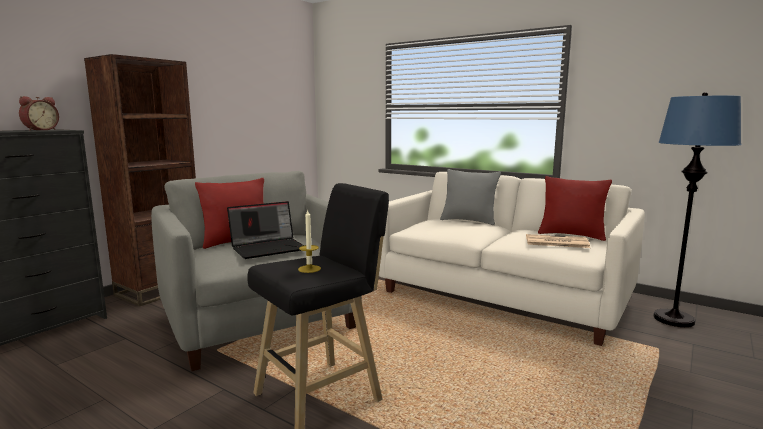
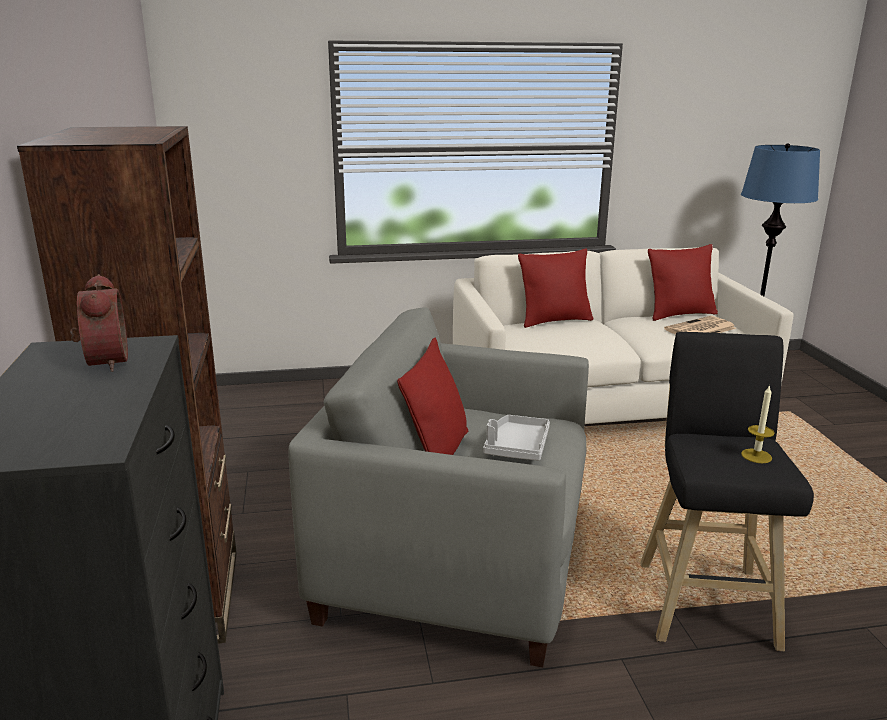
camera: 45 degrees left, 10 degrees up
laptop [227,201,304,259] -> grey tray [483,415,550,461]
grey pillow [440,169,501,225] -> red pillow [518,248,593,328]

